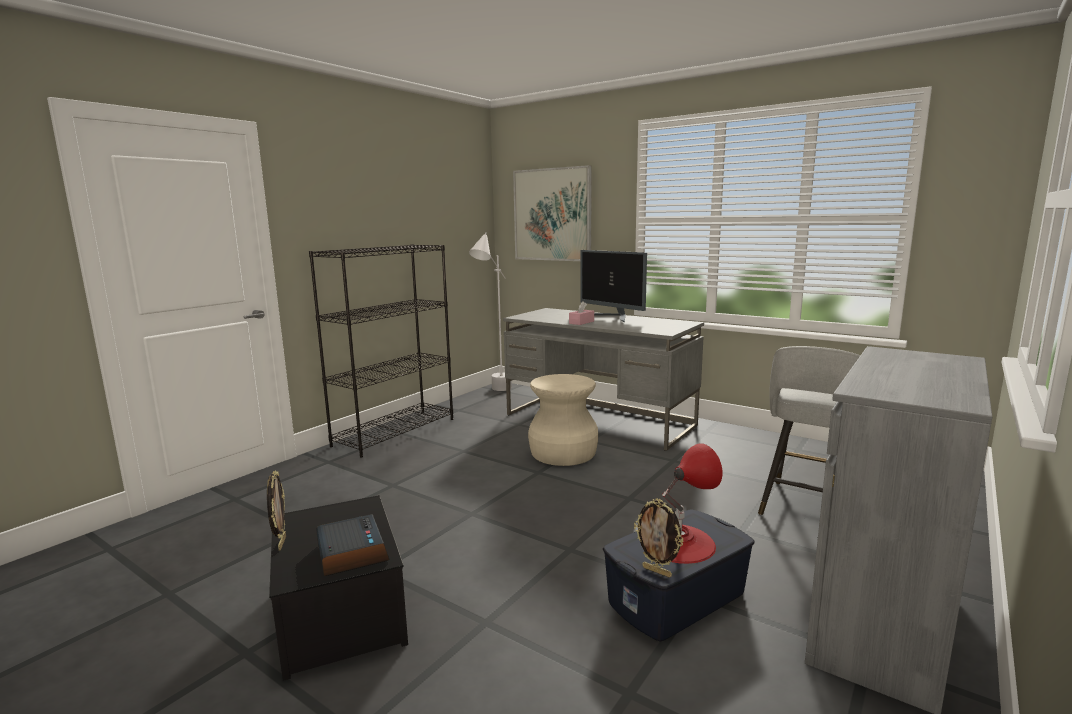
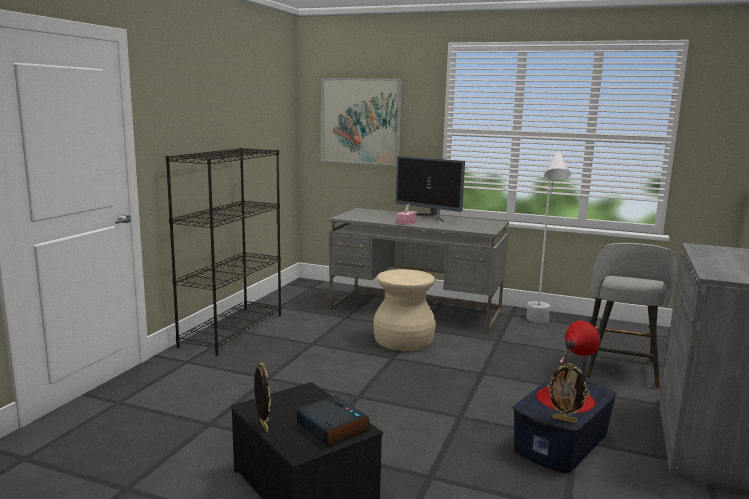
camera: 15 degrees left, 0 degrees up
white floor lamp [469,232,512,391] -> white floor lamp moved to [526,149,571,323]

